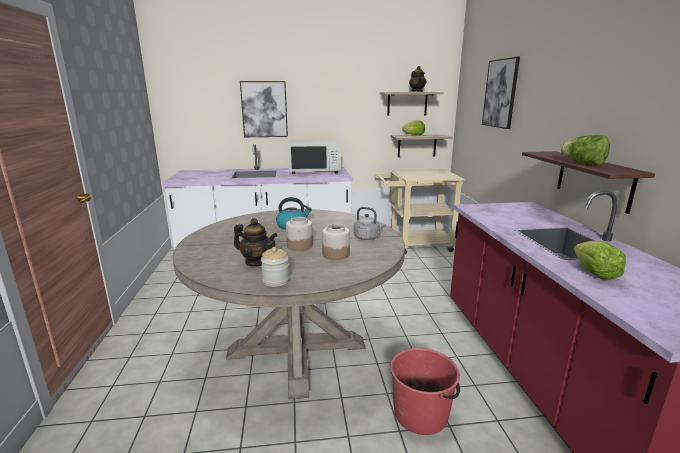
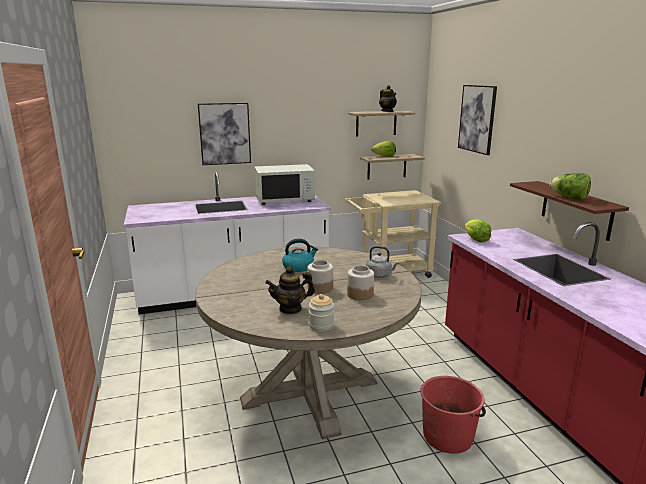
camera: 10 degrees left, 0 degrees up
teapot [234,218,278,266] -> teapot turned 150 degrees clockwise [265,267,315,314]
lettuce [574,241,626,280] -> lettuce moved to [465,219,491,242]

